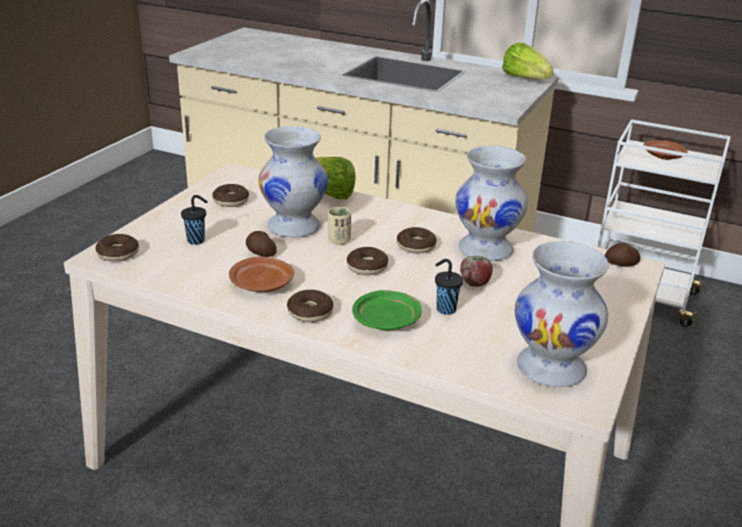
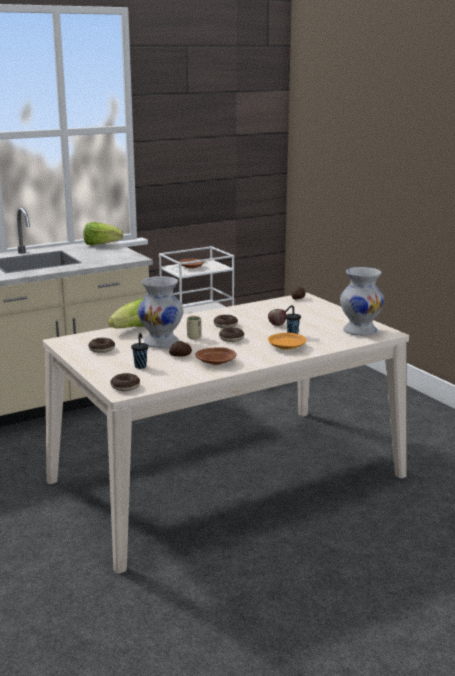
camera: 55 degrees left, 10 degrees down
donut [287,290,333,322] -> none
green plate [352,290,422,330] -> orange plate [268,333,306,350]
white vase [455,146,528,261] -> none

